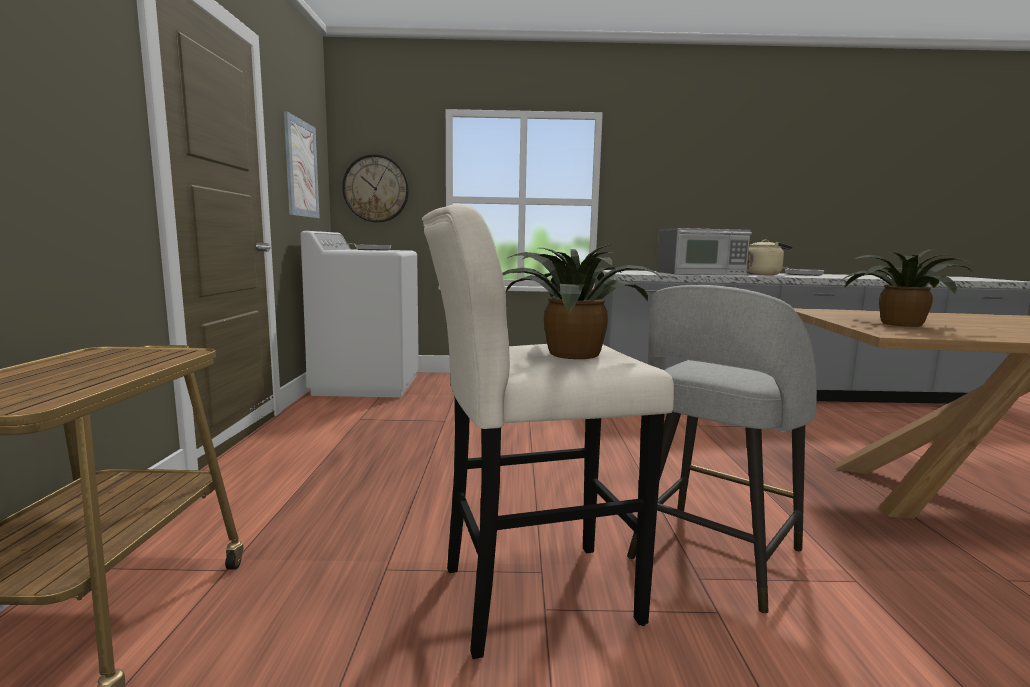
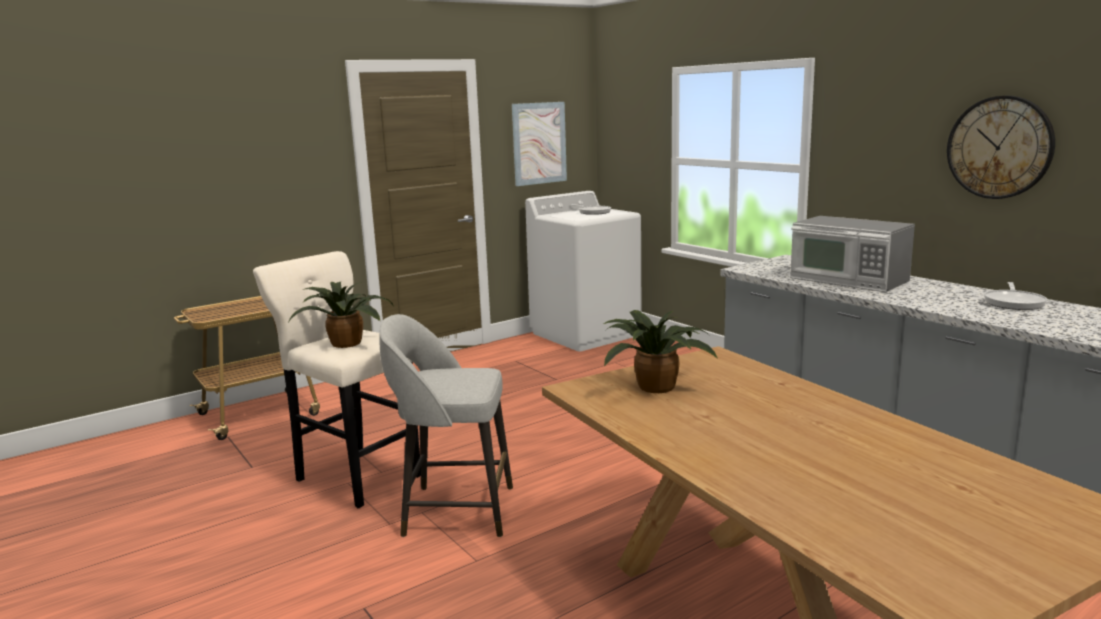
camera: 55 degrees right, 5 degrees up
wall clock [342,154,409,222] -> wall clock moved to [947,95,1055,199]
beige kettle [747,239,793,275] -> none

